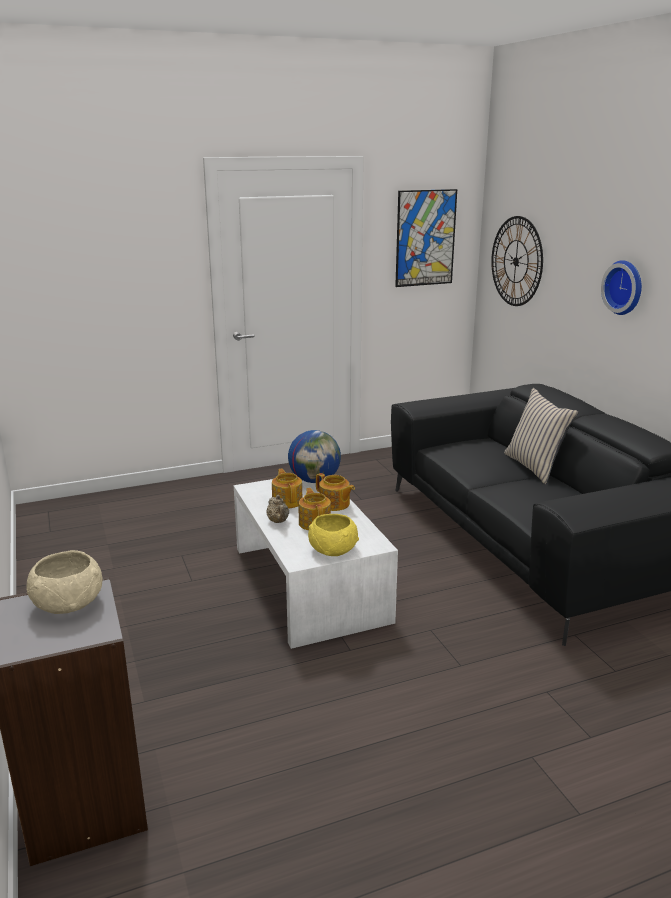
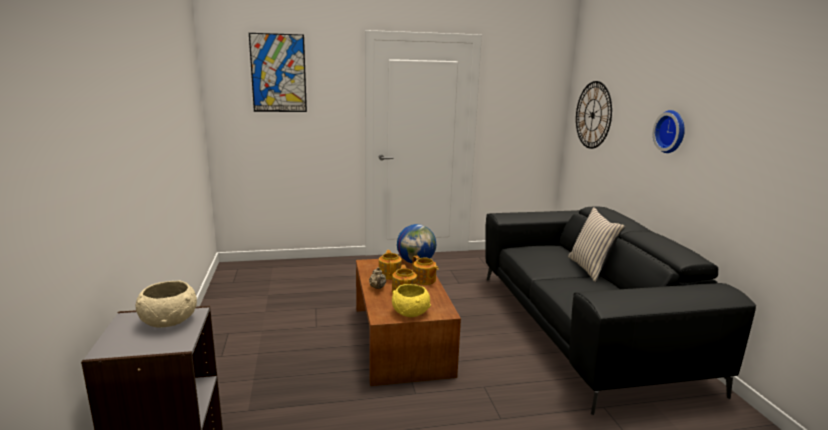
camera: 10 degrees right, 5 degrees down
white coffee table [234,479,398,649] -> brown coffee table [356,258,461,386]
picture [395,189,457,287] -> picture moved to [249,33,307,112]

